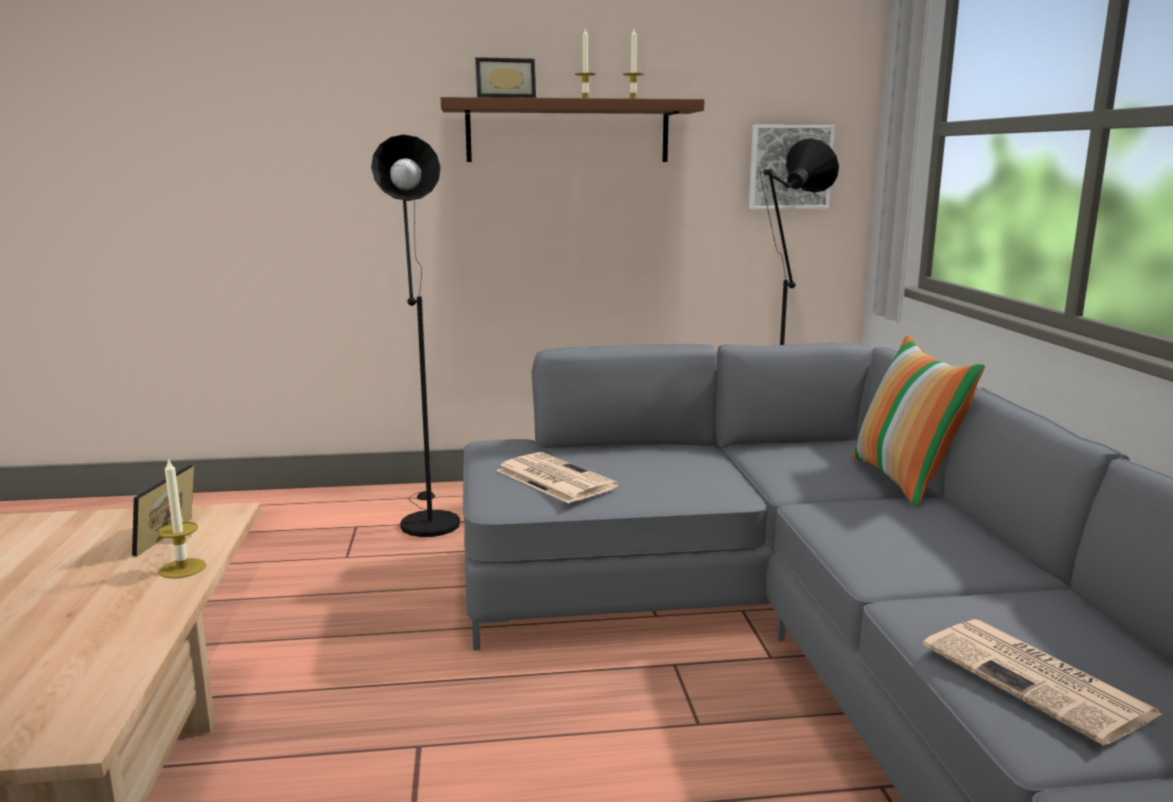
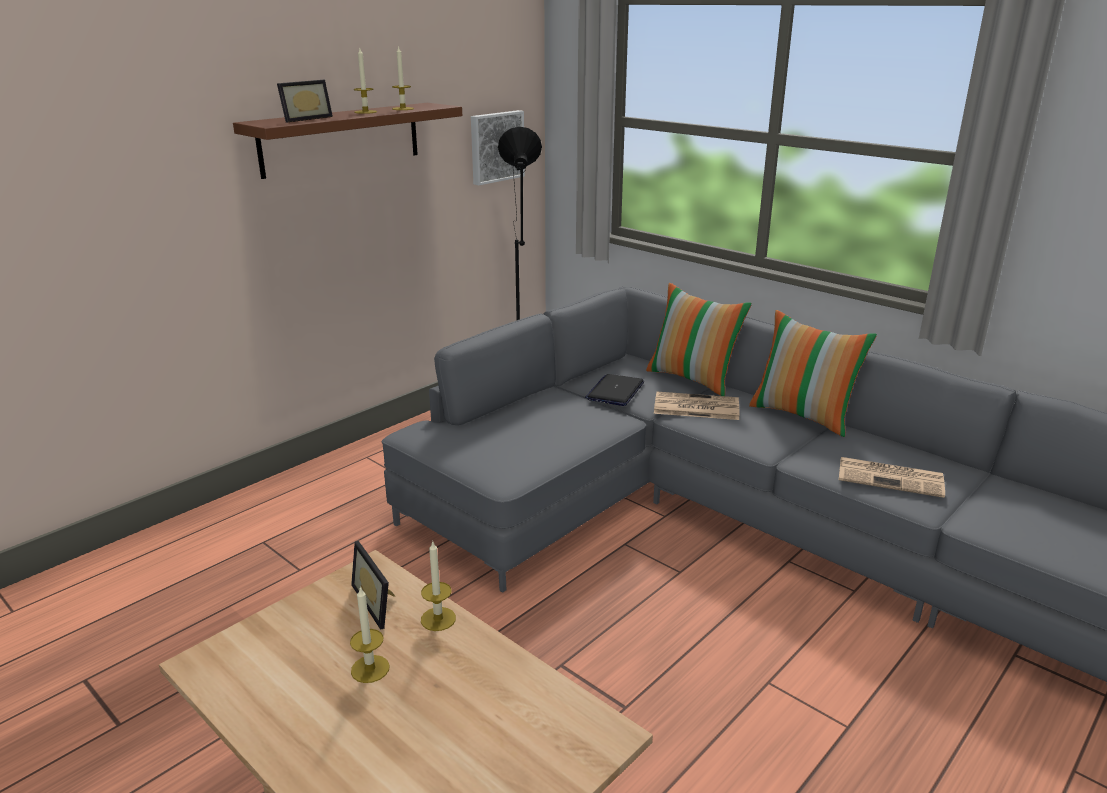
camera: 40 degrees left, 10 degrees up
black floor lamp [371,135,460,537] -> none
newspaper [496,452,619,503] -> newspaper moved to [654,392,739,420]
none -> candle [350,586,390,683]
none -> laptop [585,374,644,406]
none -> pillow [749,310,877,437]

